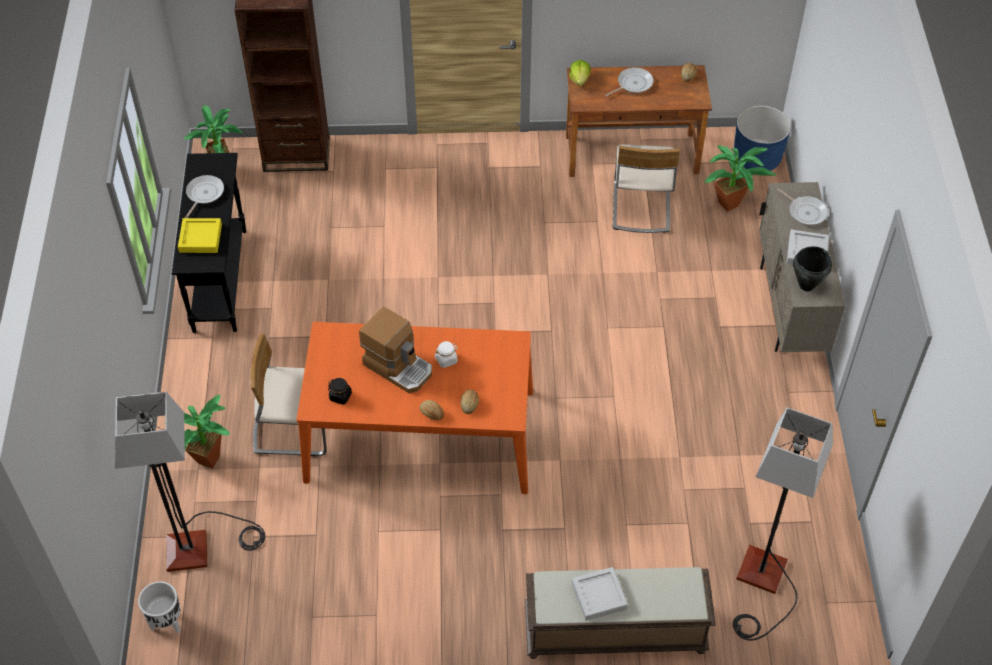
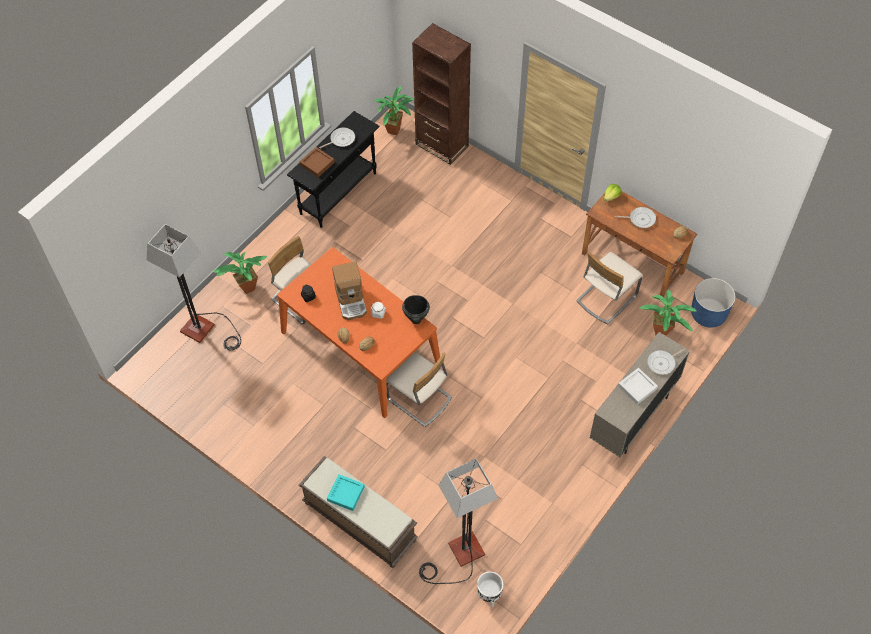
camera: 40 degrees right, 5 degrees up
white planter [138,581,181,633] -> white planter moved to [477,571,503,607]
yellow tray [178,218,222,253] -> brown tray [300,147,335,177]
grey tray [572,567,628,621] -> turquoise tray [327,474,365,511]
frying pan [777,188,828,225] -> frying pan turned 60 degrees clockwise [647,349,685,375]
black cooking pot [793,246,832,291] -> black cooking pot moved to [402,295,430,324]
none -> beige chair [386,352,452,427]

